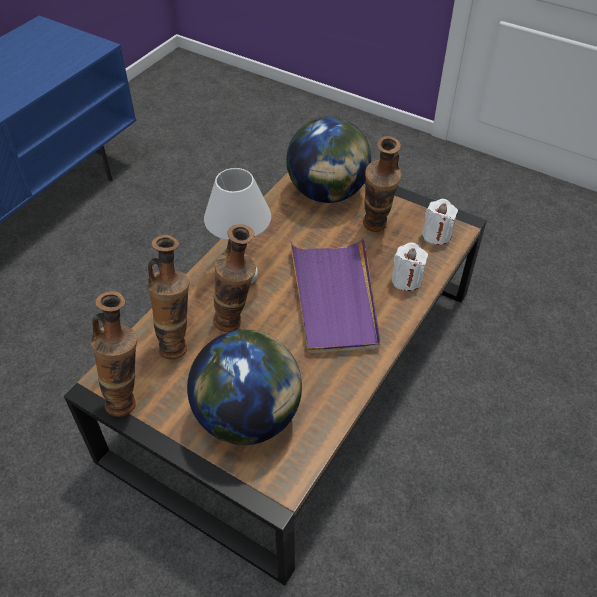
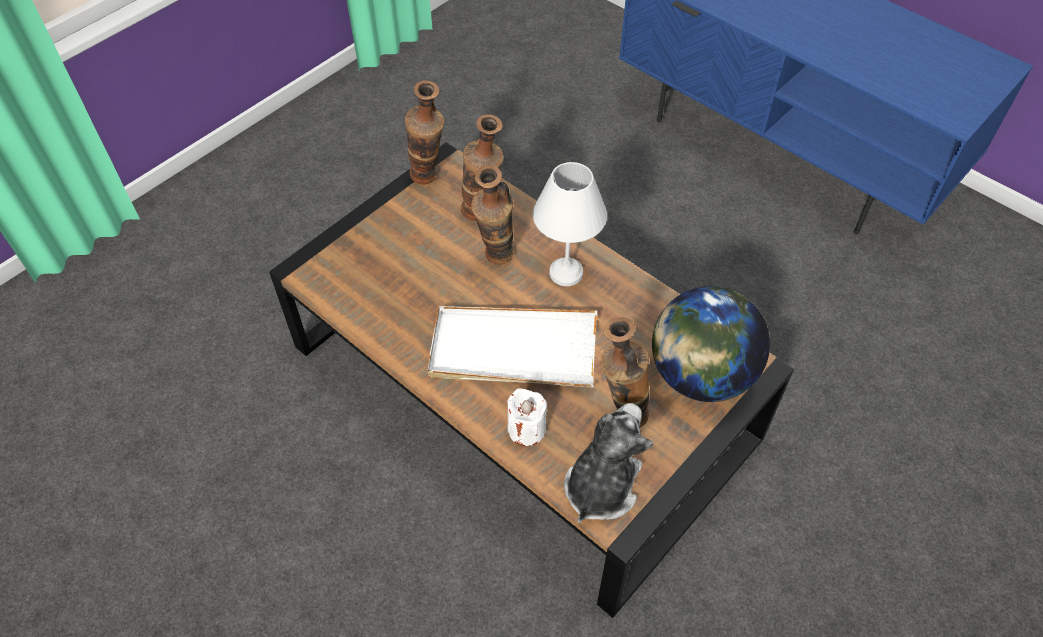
camera: 100 degrees right, 5 degrees up
globe [187,330,302,445] -> none
purple tray [290,237,380,354] -> white tray [428,306,597,388]
white candle [422,199,458,245] -> plush toy [564,403,653,523]

